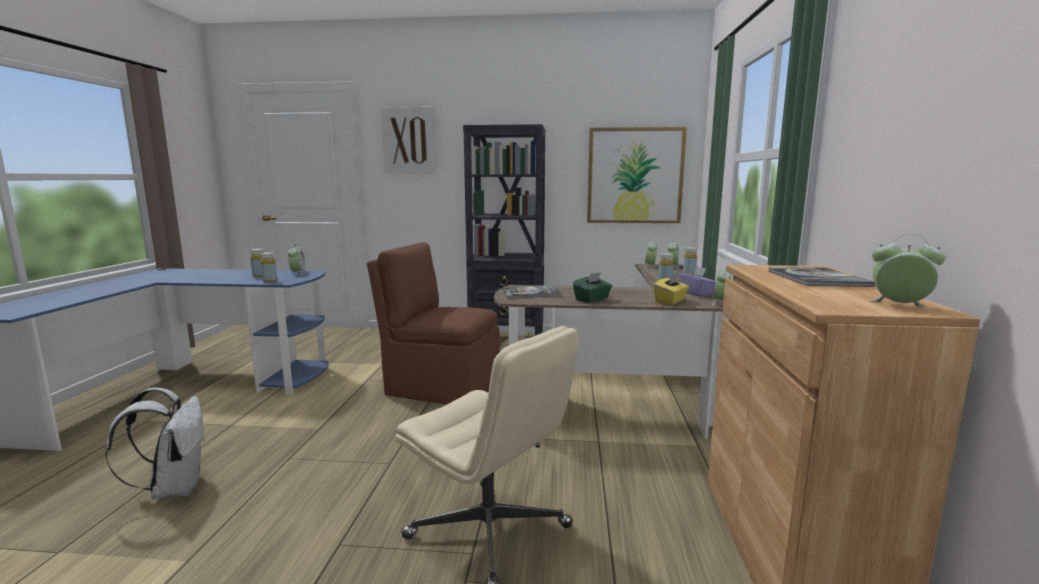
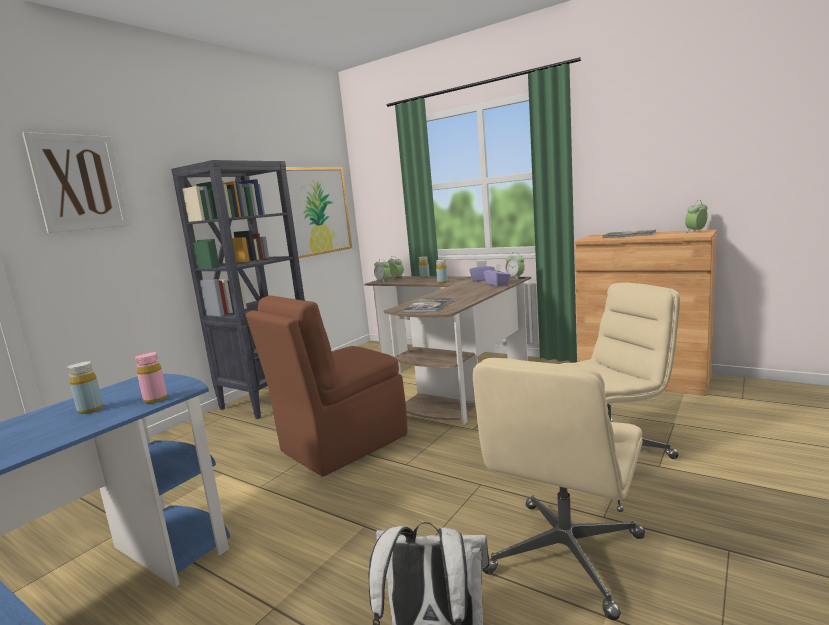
camera: 60 degrees left, 0 degrees up
yellow bottle [261,252,277,283] -> pink bottle [135,352,167,403]
alarm clock [288,244,307,275] -> none
green tissue box [573,272,612,303] -> none
yellow tissue box [653,273,689,305] -> purple tissue box [484,264,511,287]
none -> beige office chair [473,358,645,620]

